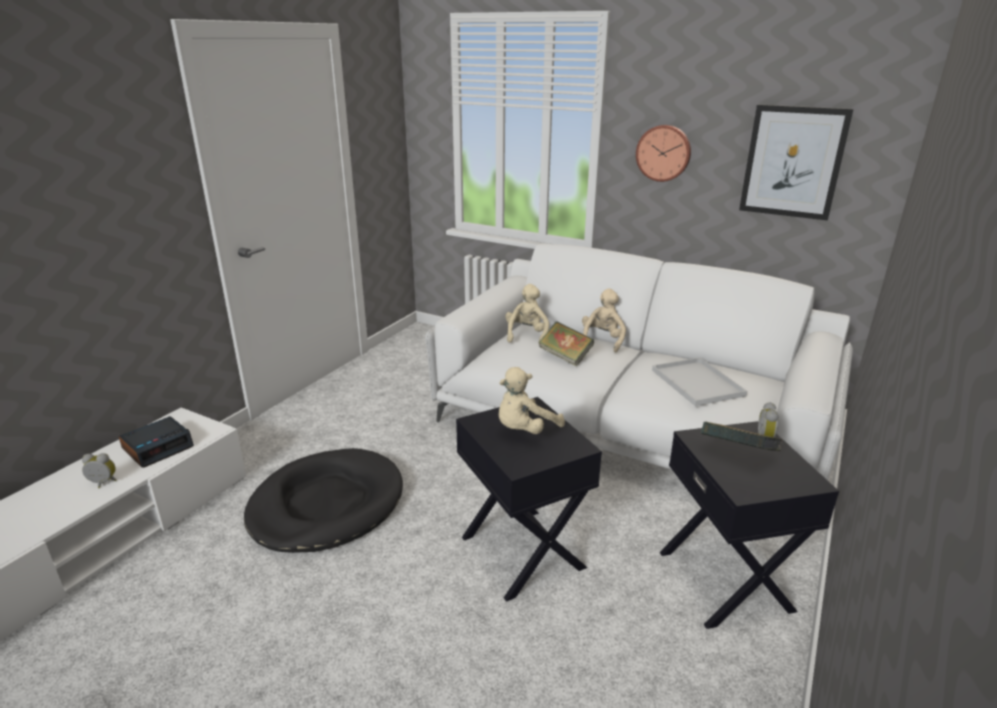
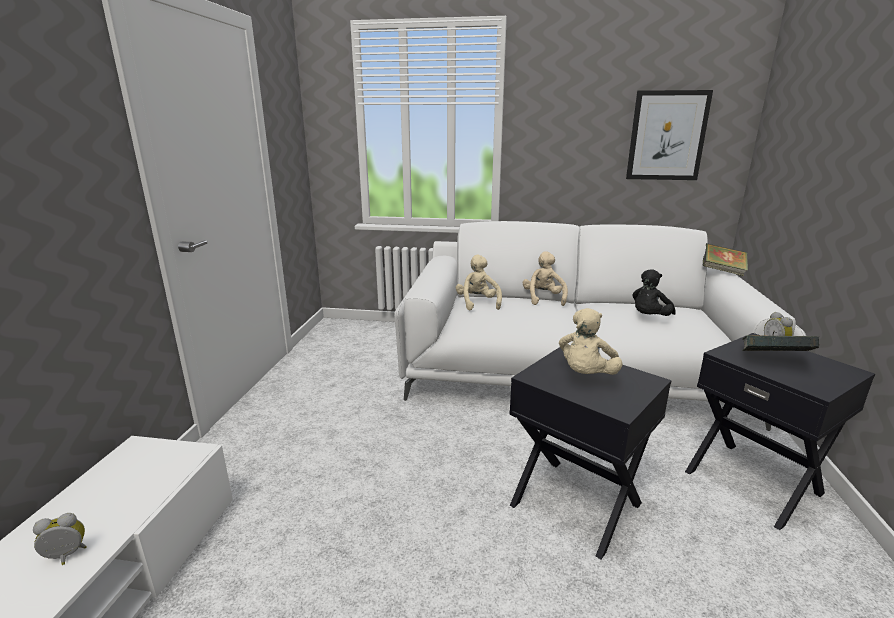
camera: 20 degrees left, 5 degrees down
alarm clock [119,416,194,468] -> none
black dog bed [244,448,403,553] -> none
book [539,322,594,367] -> book moved to [703,243,748,276]
wall clock [636,125,691,182] -> none
white tray [652,358,747,406] -> black plush toy [632,269,676,316]

